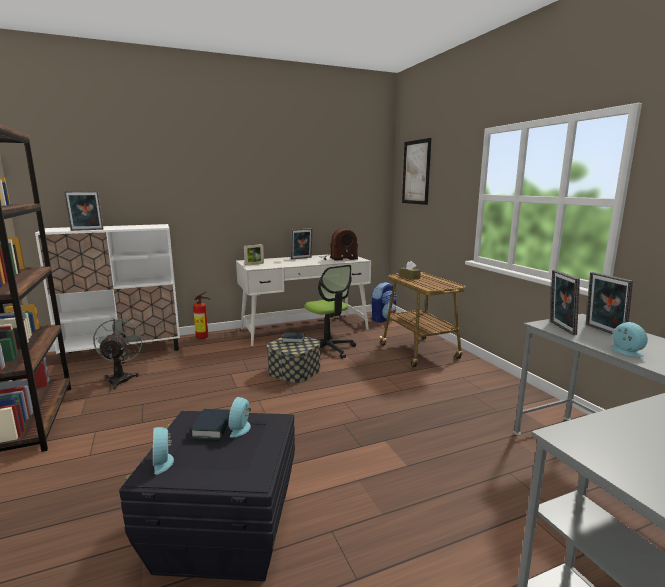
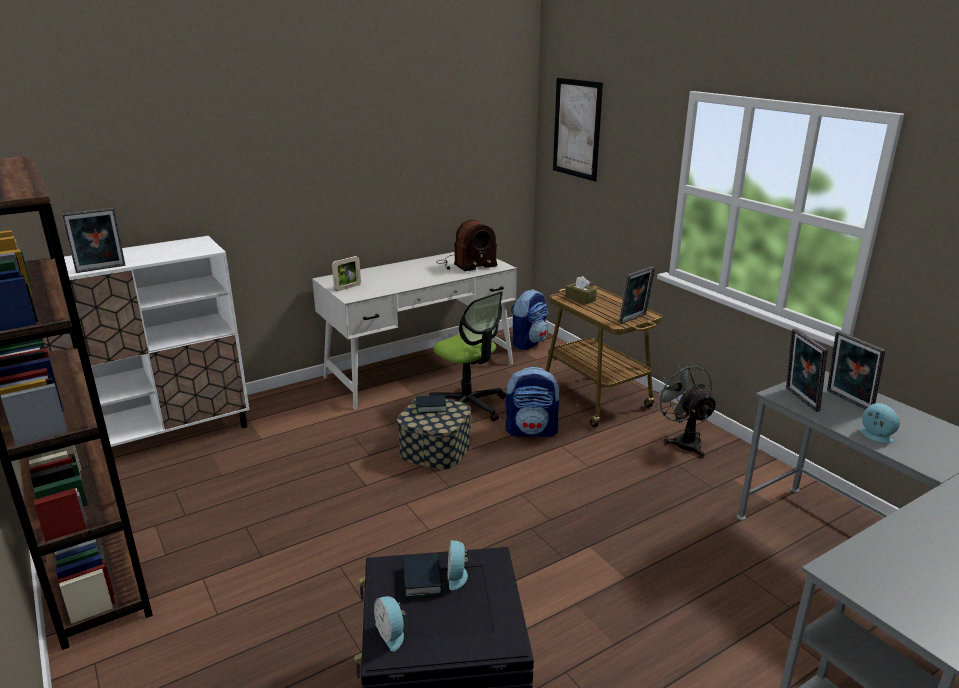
camera: 10 degrees left, 10 degrees up
grey fan [93,318,144,389] -> grey fan moved to [653,362,718,458]
fire extinguisher [193,291,211,339] -> none
picture frame [291,228,313,259] -> picture frame moved to [619,266,655,324]
none -> backpack [505,366,561,437]

